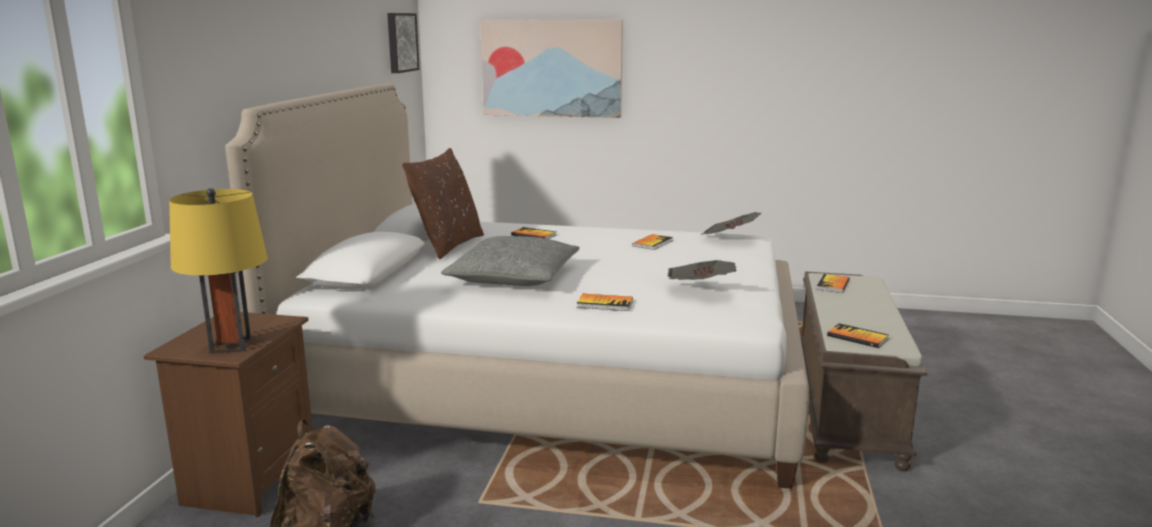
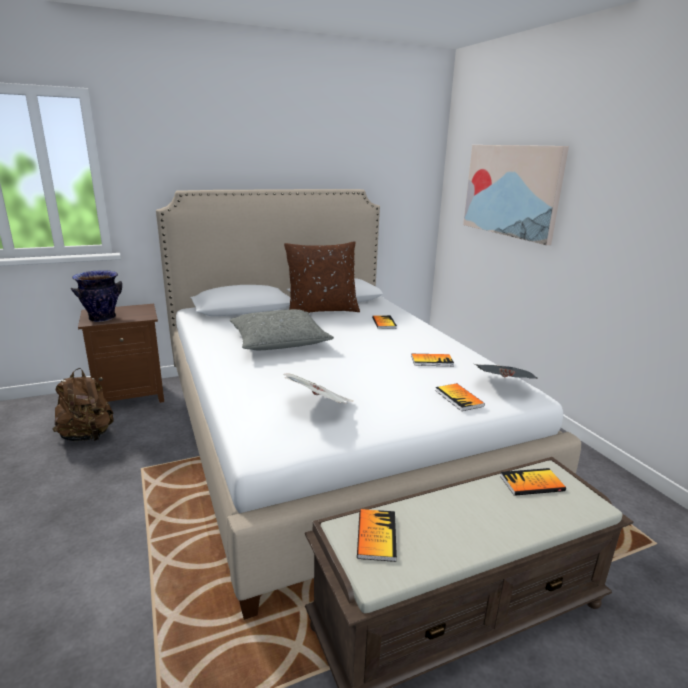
camera: 55 degrees right, 5 degrees up
yellow table lamp [169,188,268,353] -> vase [71,270,122,322]
picture [387,13,419,73] -> none
book [577,294,633,311] -> book moved to [436,383,485,411]

